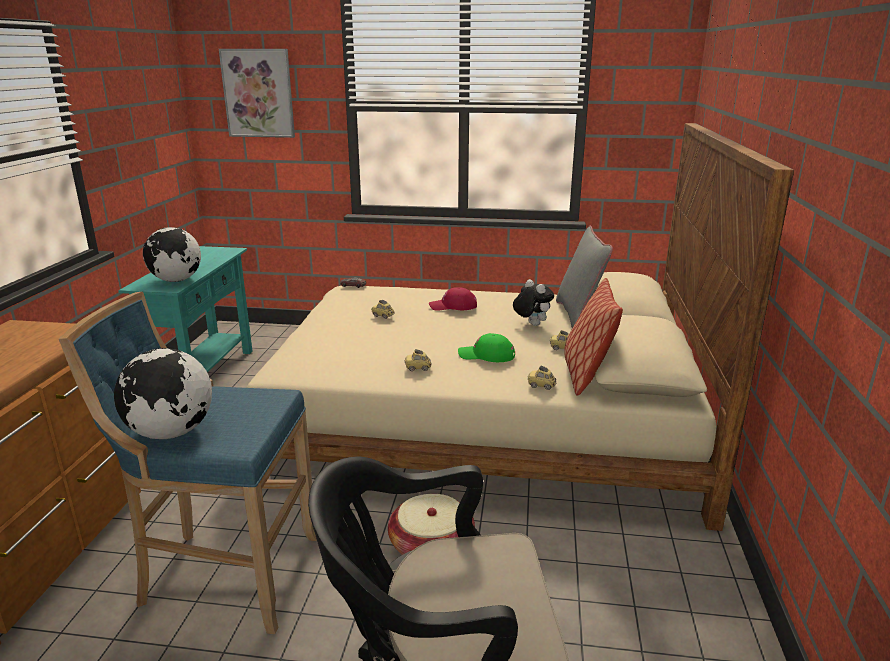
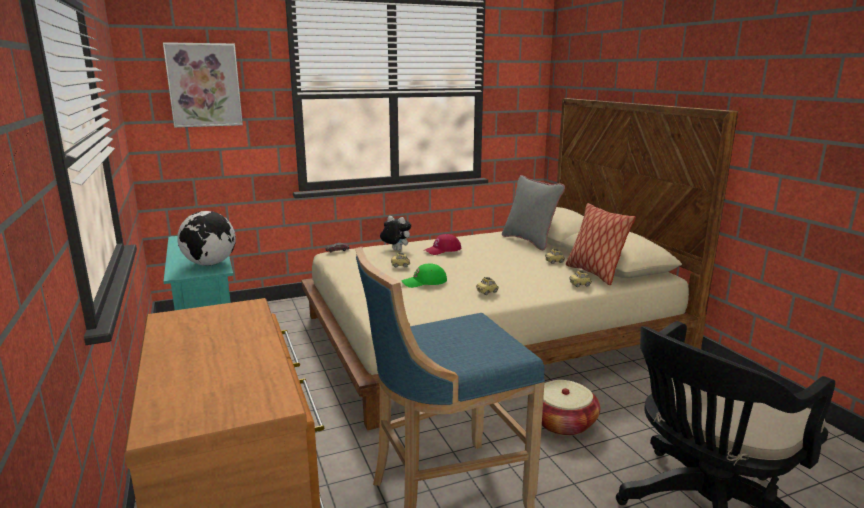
camera: 30 degrees left, 5 degrees down
globe [114,348,212,439] -> none
green cap [458,333,515,362] -> green cap moved to [401,263,447,288]
plush toy [513,279,554,326] -> plush toy moved to [380,216,411,251]

